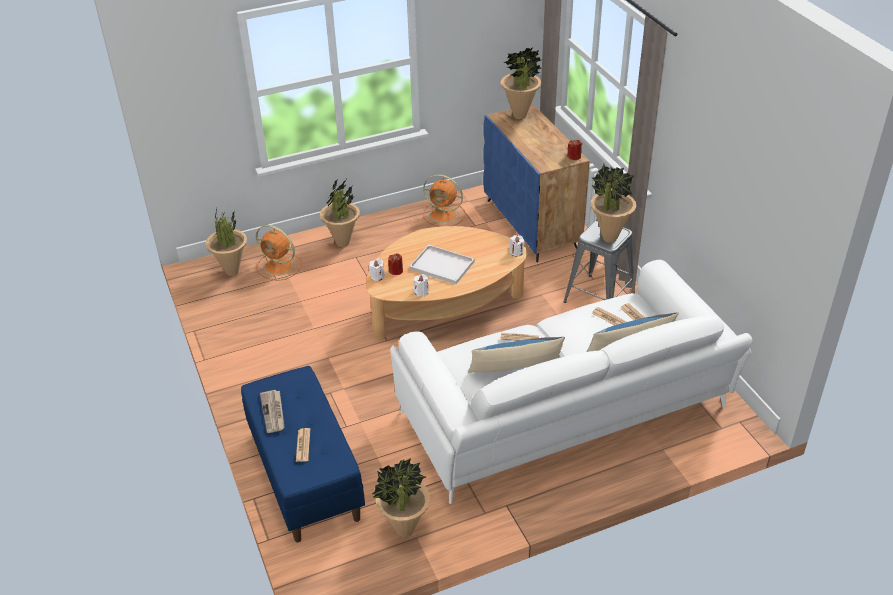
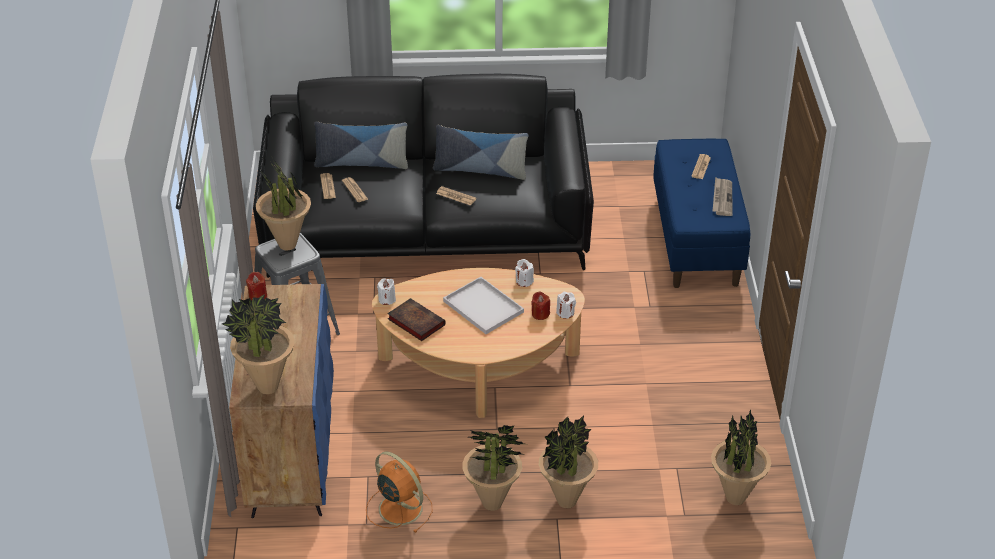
camera: 160 degrees left, 0 degrees up
orange fan [256,225,302,281] -> none
potted plant [372,458,430,538] -> potted plant moved to [463,425,526,511]
white sofa [390,260,753,504] -> black sofa [253,74,594,278]
none -> book [387,298,445,341]

